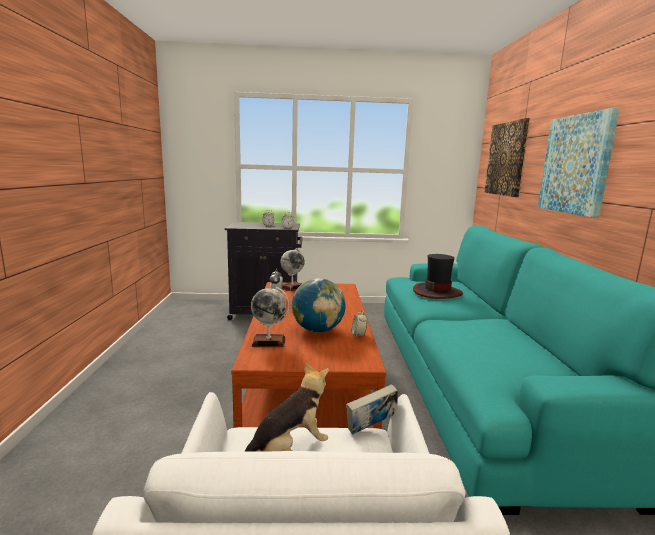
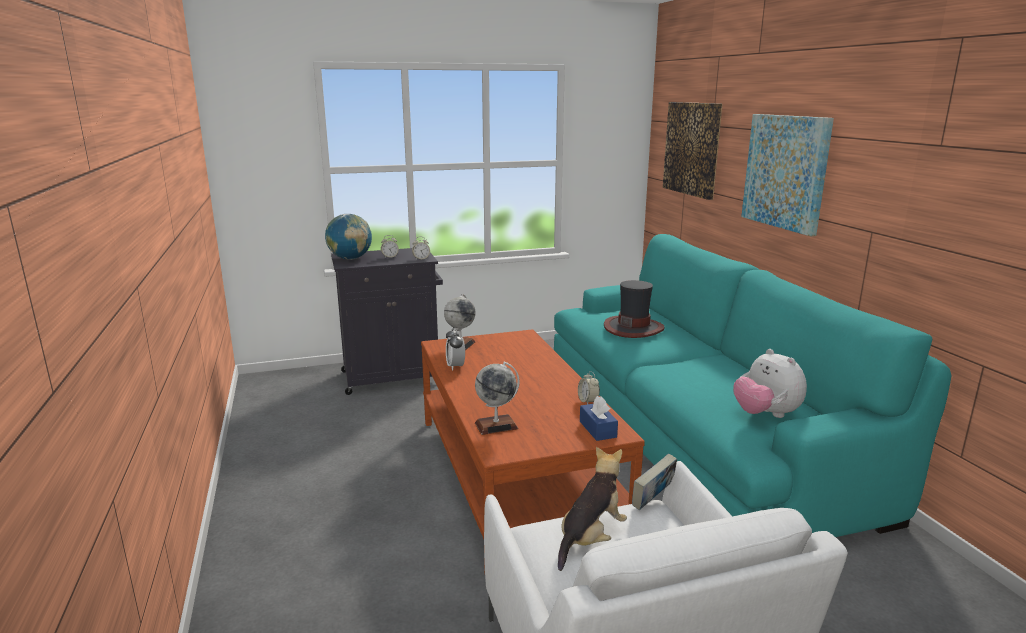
camera: 15 degrees left, 5 degrees up
globe [292,278,346,333] -> globe moved to [325,214,372,260]
none -> blue tissue box [580,396,618,441]
none -> plush toy [733,349,807,418]

